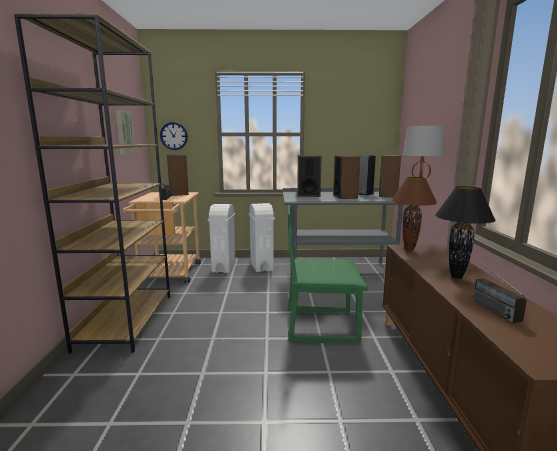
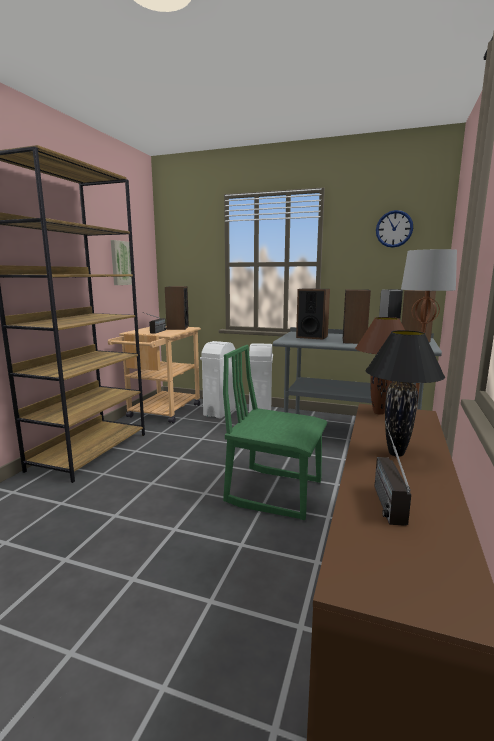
camera: 20 degrees right, 0 degrees up
wall clock [160,122,188,150] -> wall clock moved to [376,210,413,248]

